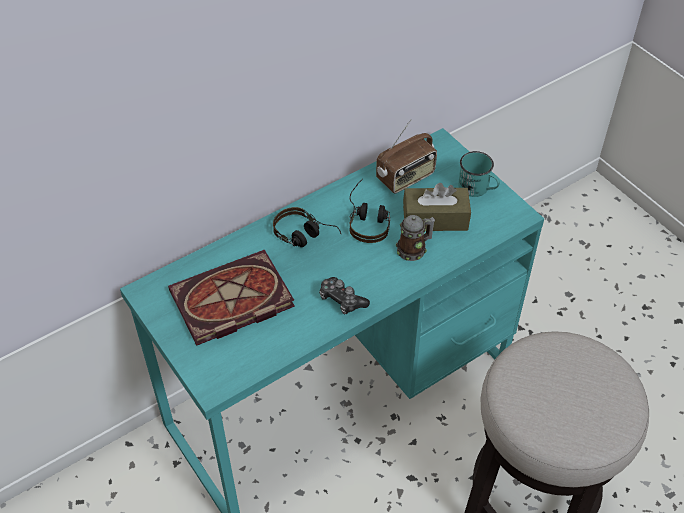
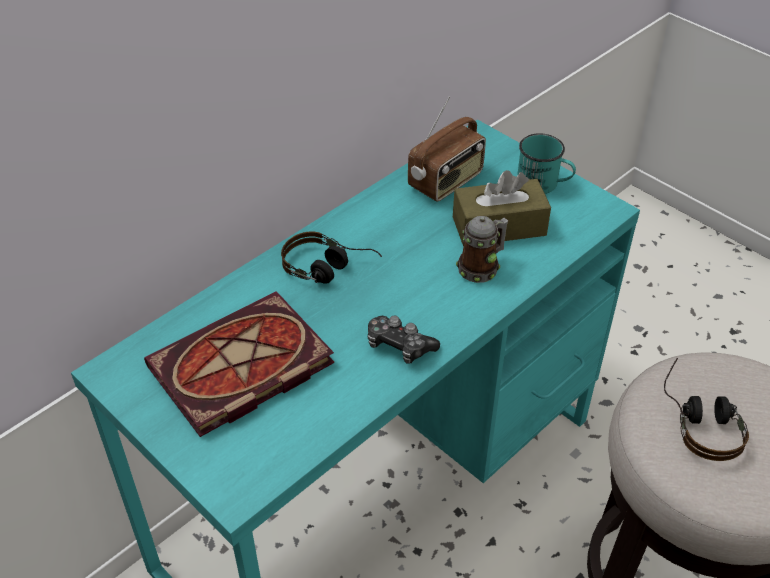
camera: 10 degrees left, 5 degrees down
headphones [349,179,390,243] -> headphones moved to [664,358,749,461]

